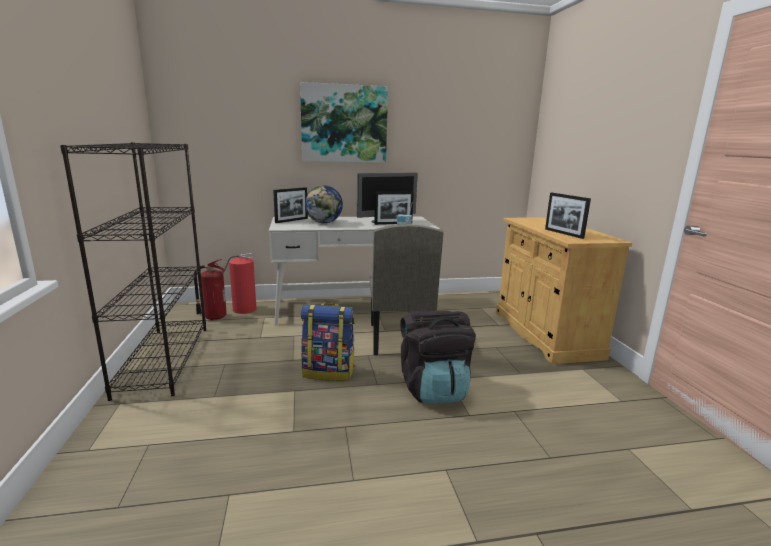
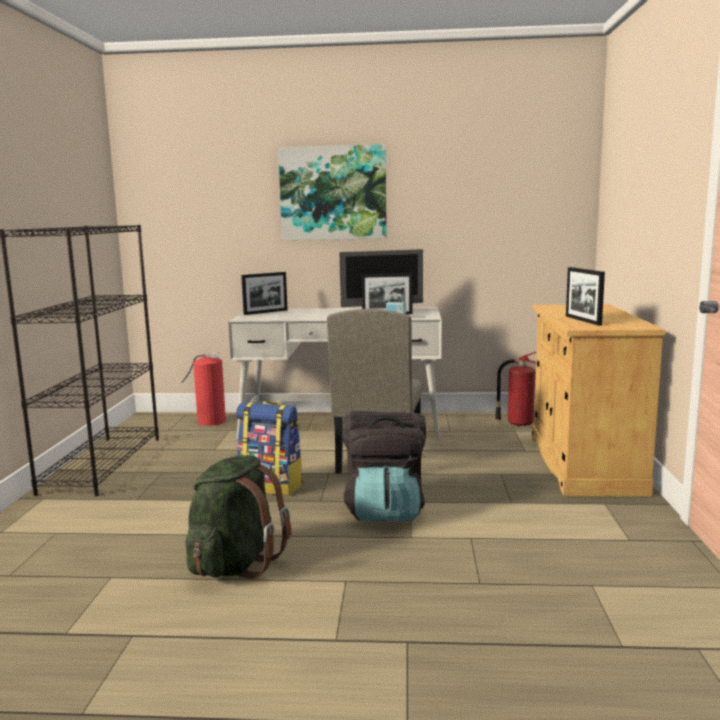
camera: 15 degrees right, 5 degrees down
fire extinguisher [194,259,227,320] -> fire extinguisher moved to [495,352,537,427]
globe [305,185,343,223] -> none
none -> green backpack [186,455,291,579]

